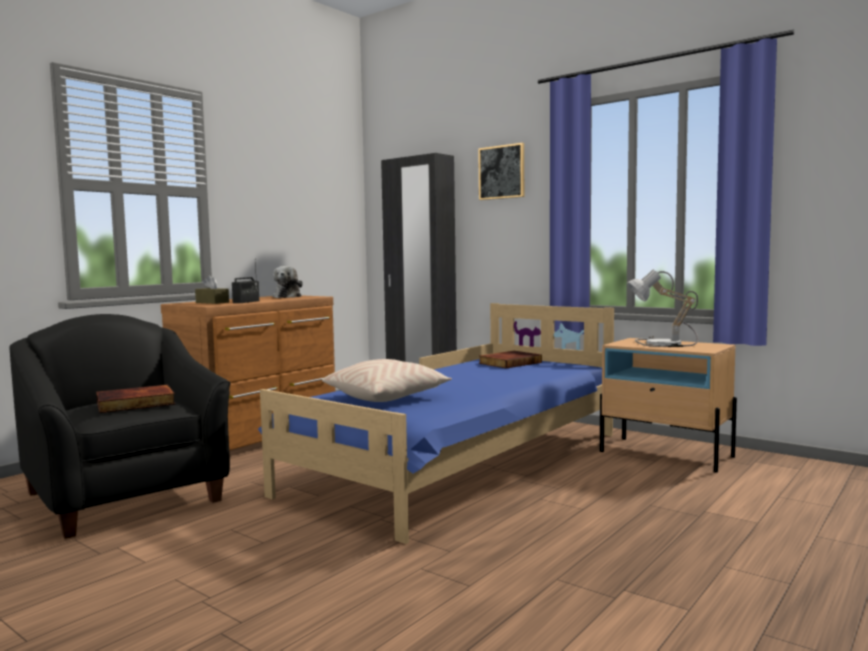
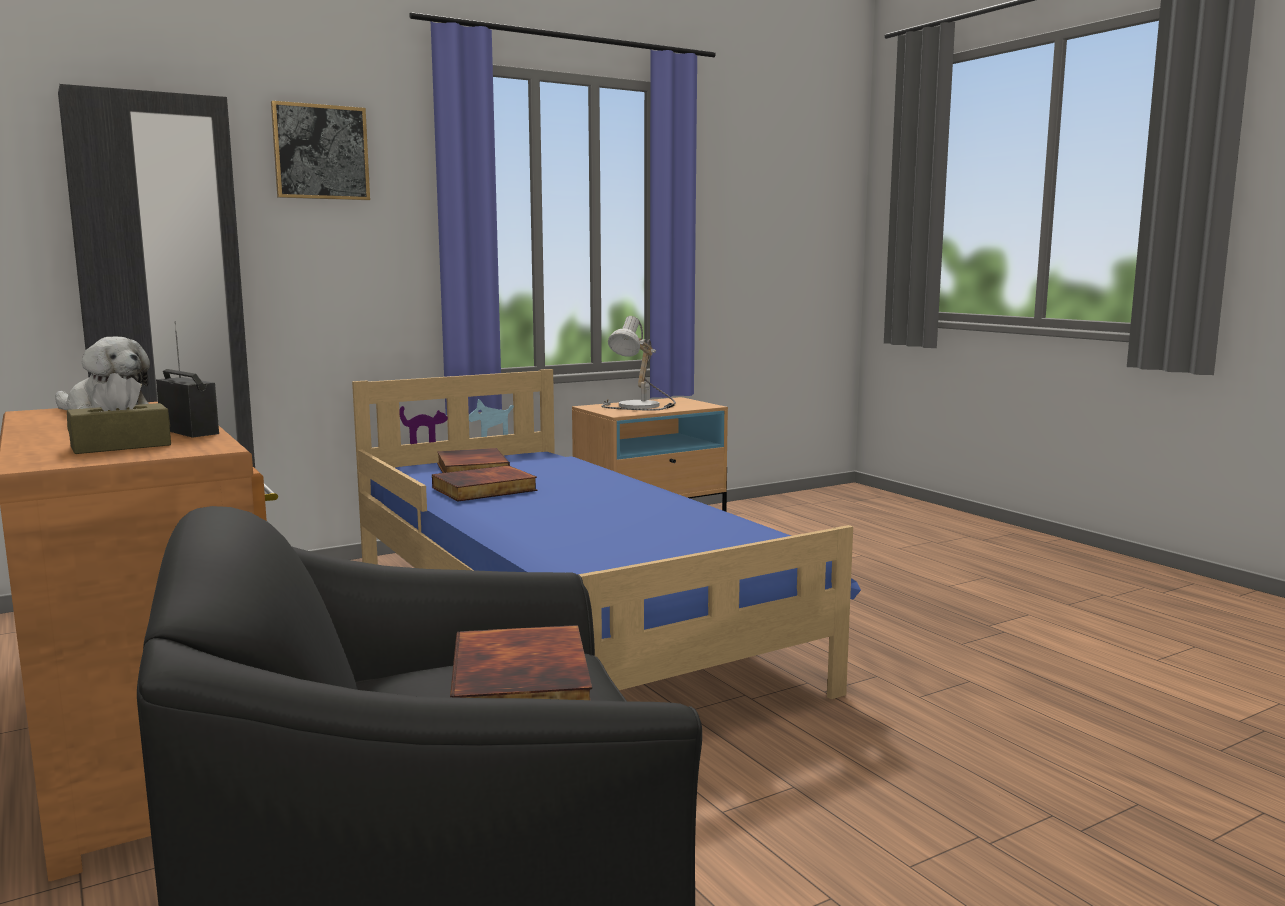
camera: 70 degrees left, 5 degrees up
beige pillow [322,359,452,402] -> none
none -> book [432,465,537,502]

